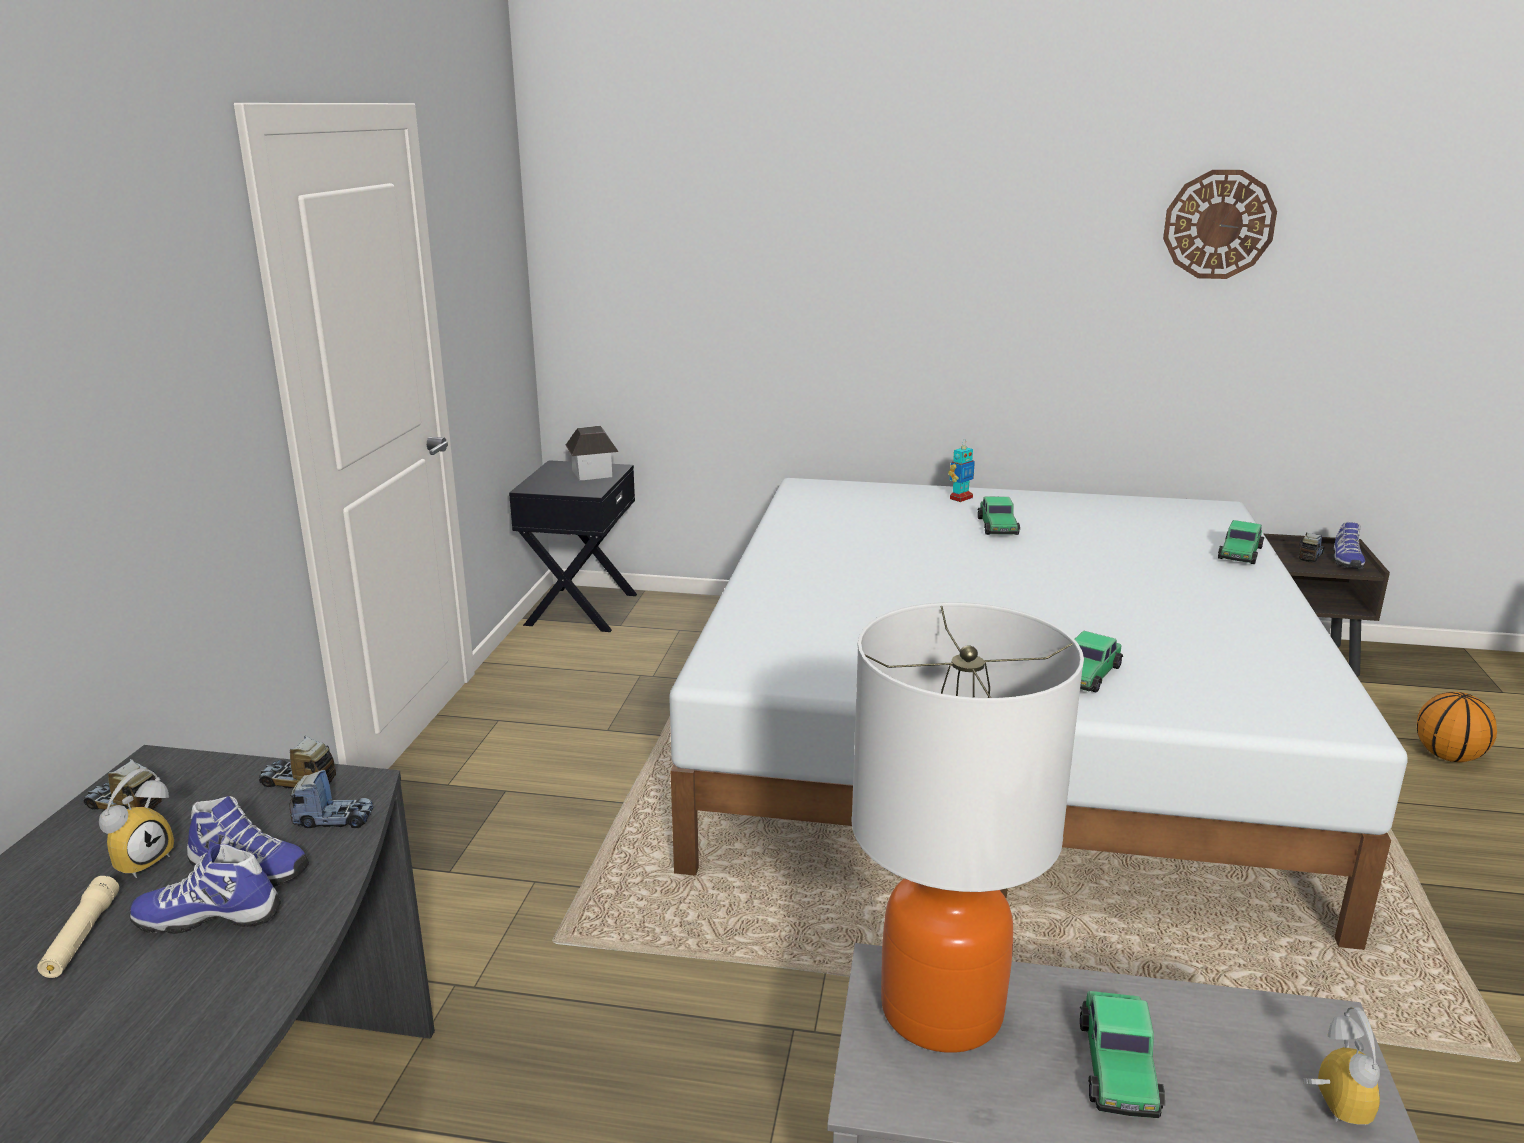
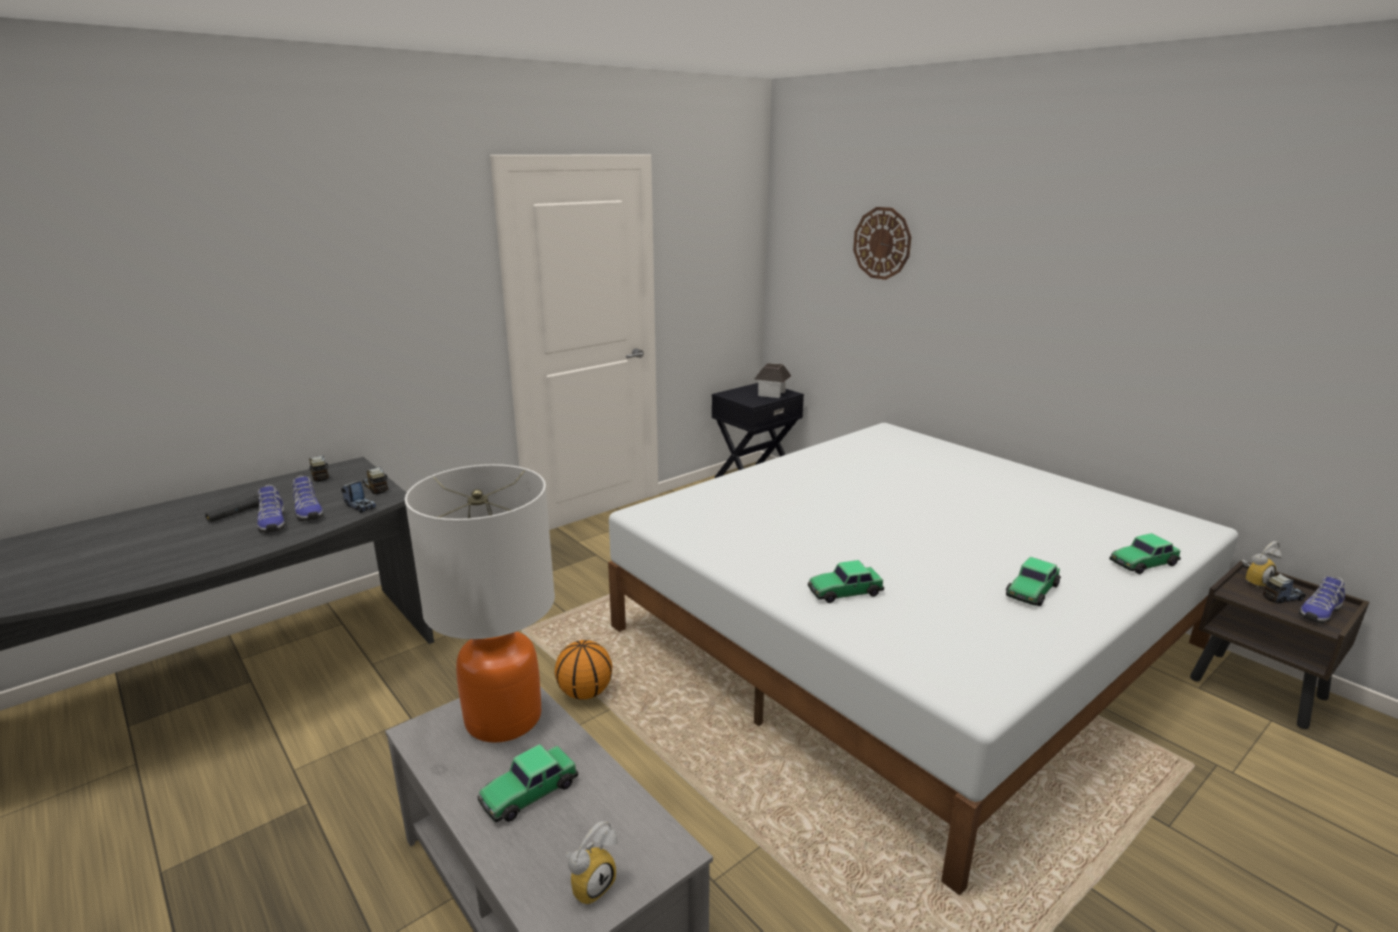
camera: 40 degrees right, 0 degrees up
beige flashlight [37,876,119,978] -> black flashlight [205,495,259,523]
alarm clock [99,768,174,878] -> alarm clock moved to [1241,541,1282,589]
shoe [129,844,281,934] -> shoe turned 150 degrees counterclockwise [257,485,285,533]
toy robot [948,441,975,502] -> none
toy car [978,497,1020,535] -> toy car moved to [1006,557,1061,606]
wall clock [1163,170,1277,279] -> wall clock moved to [853,207,911,280]
basketball [1417,692,1497,762] -> basketball moved to [555,640,612,699]

